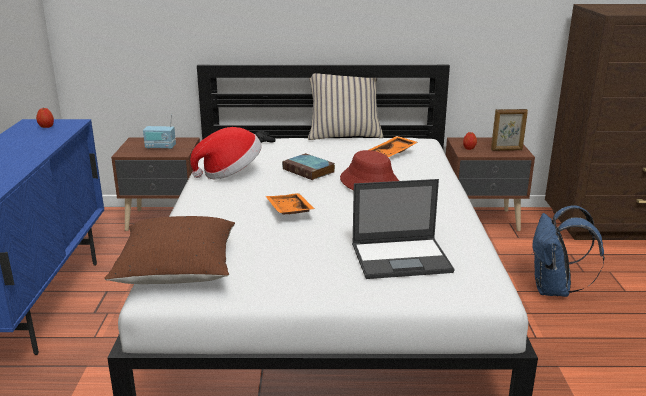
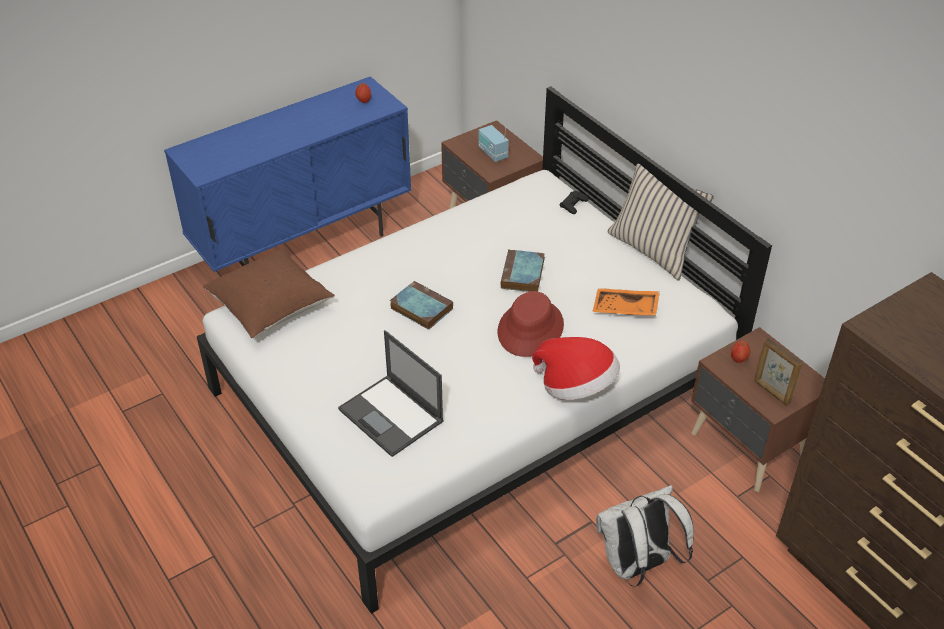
camera: 55 degrees right, 20 degrees up
hat [190,127,262,179] -> hat moved to [532,337,620,400]
orange tray [266,193,315,215] -> book [390,281,453,330]
blue backpack [532,205,605,297] -> white backpack [596,485,694,587]

